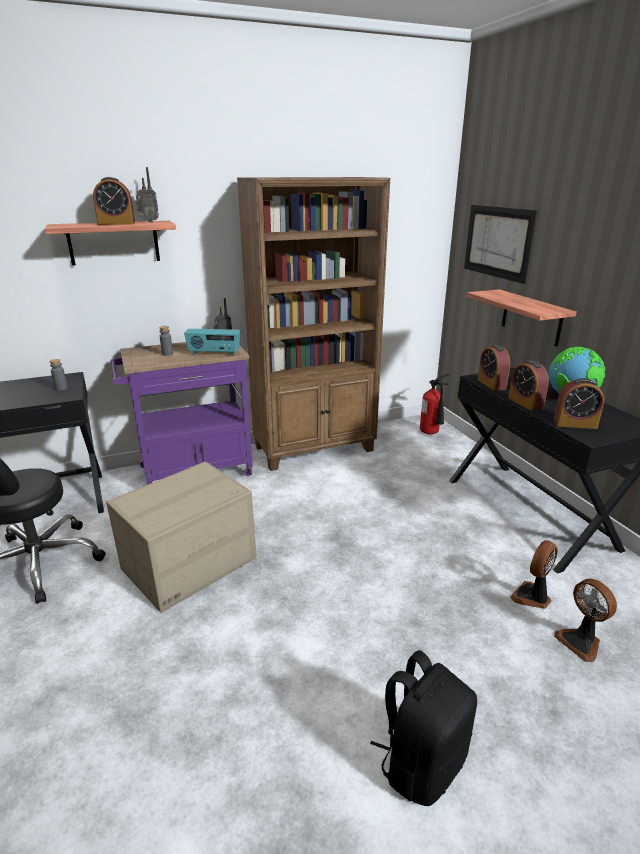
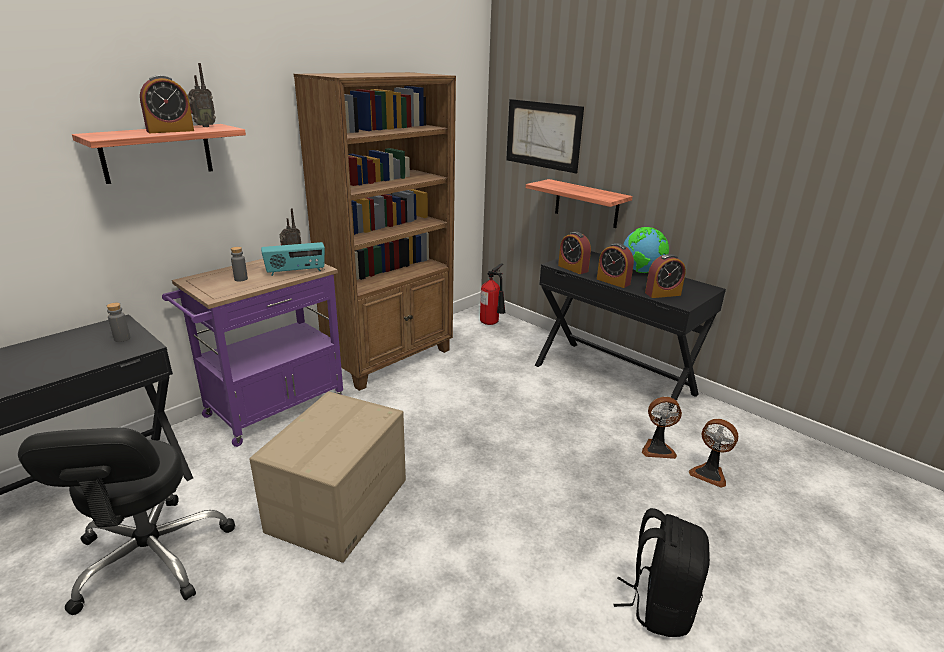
camera: 25 degrees left, 0 degrees up
fan [510,540,558,609] -> fan turned 105 degrees counterclockwise [642,397,682,459]

